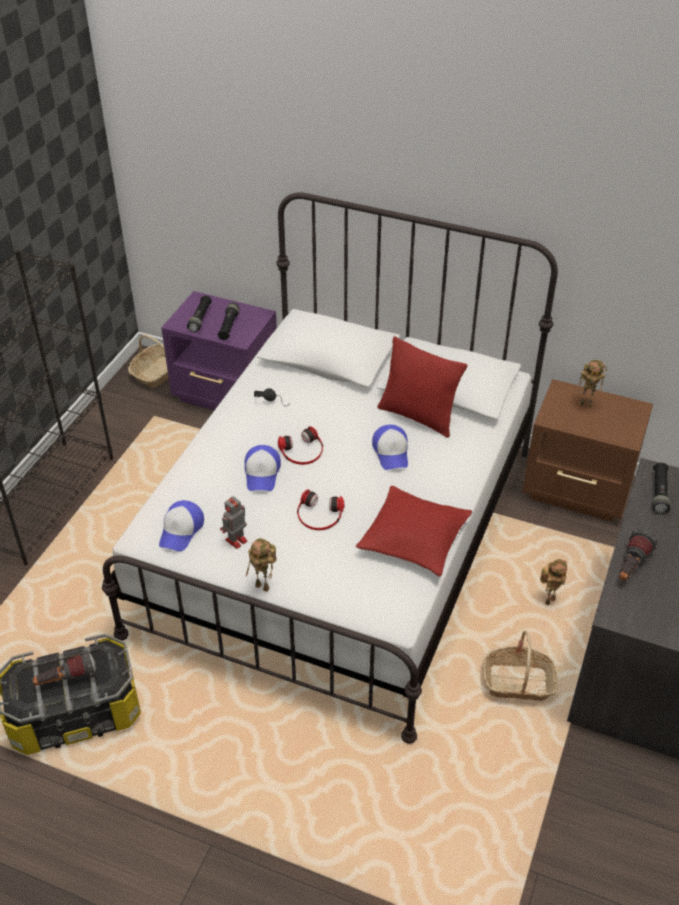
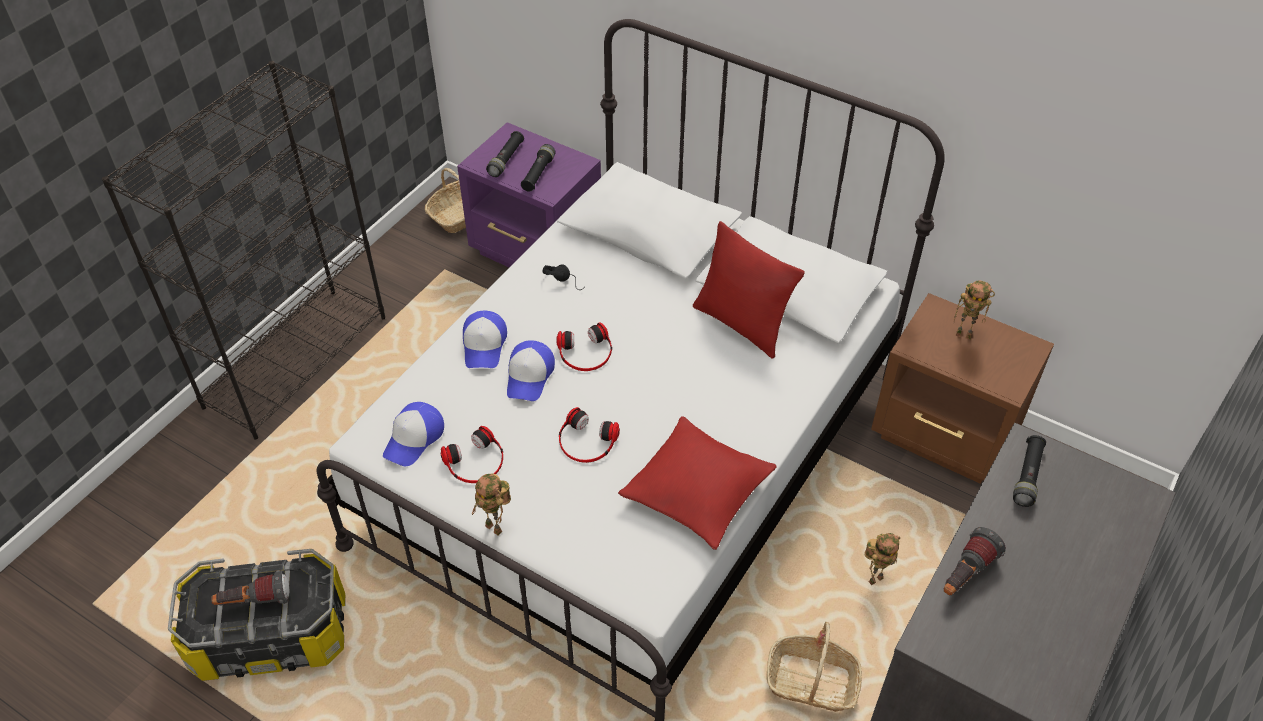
camera: 10 degrees right, 5 degrees up
toy robot [220,496,248,549] -> headphones [440,426,503,483]
cap [372,425,408,470] -> cap moved to [463,311,507,368]

